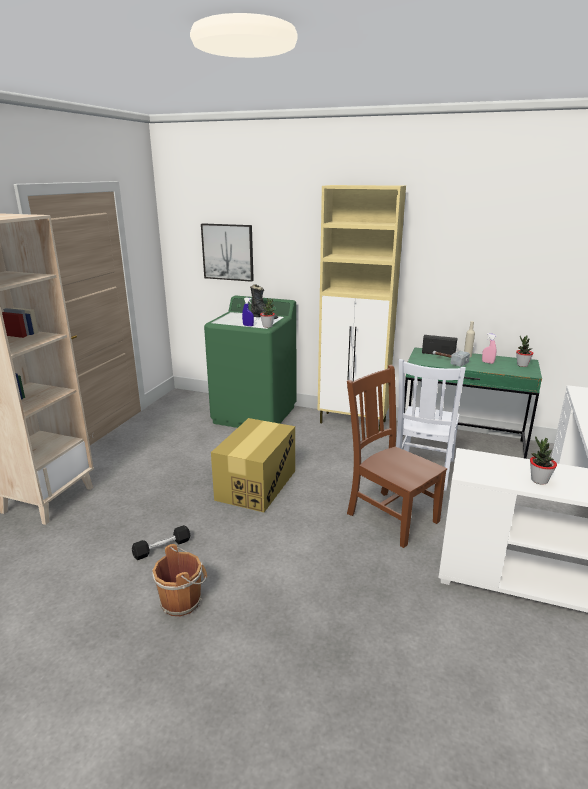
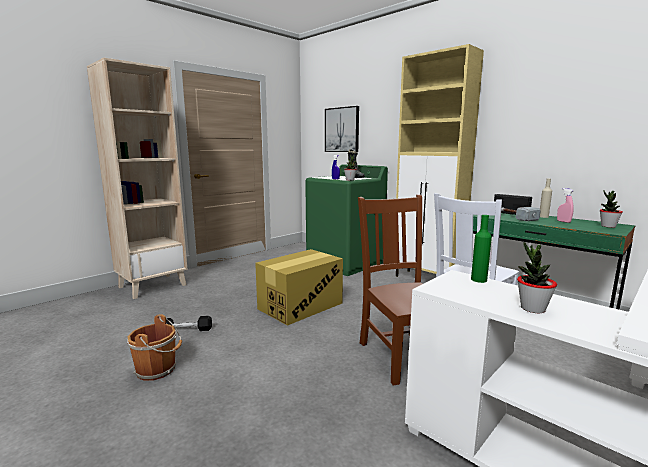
camera: 25 degrees right, 10 degrees down
none -> green bottle [471,215,492,283]

